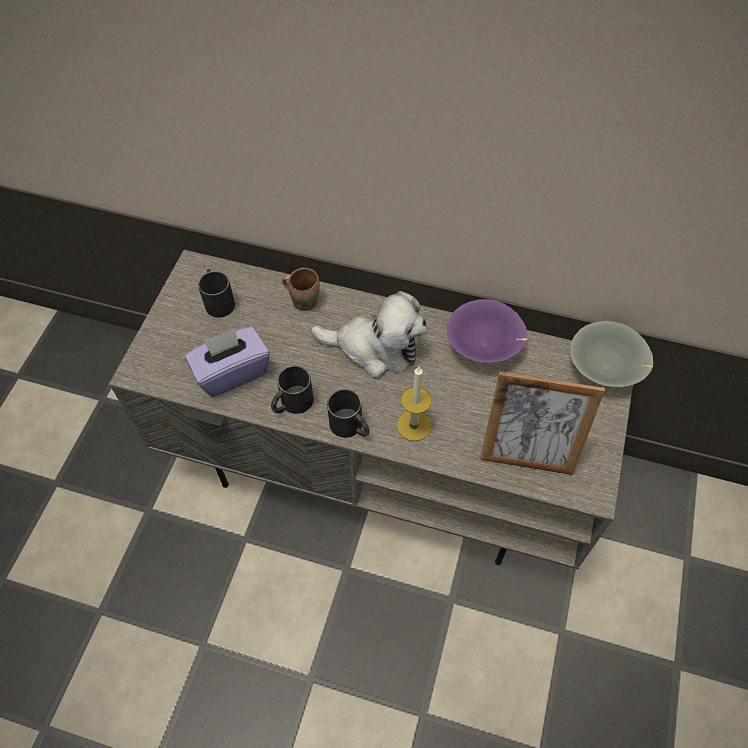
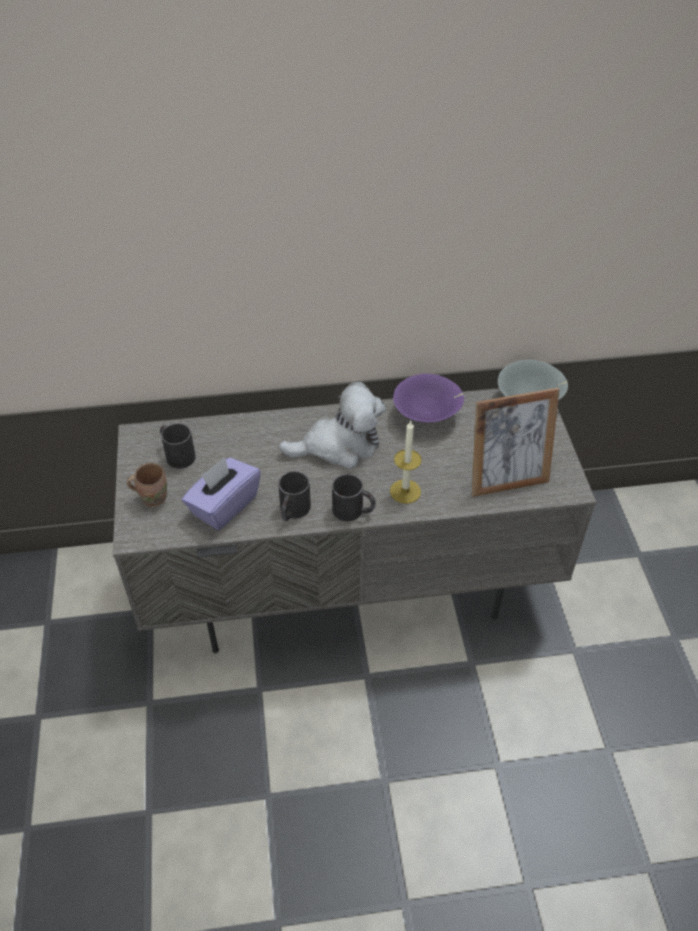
camera: 25 degrees left, 10 degrees down
brown mug [282,268,320,311] -> brown mug moved to [127,463,167,507]

